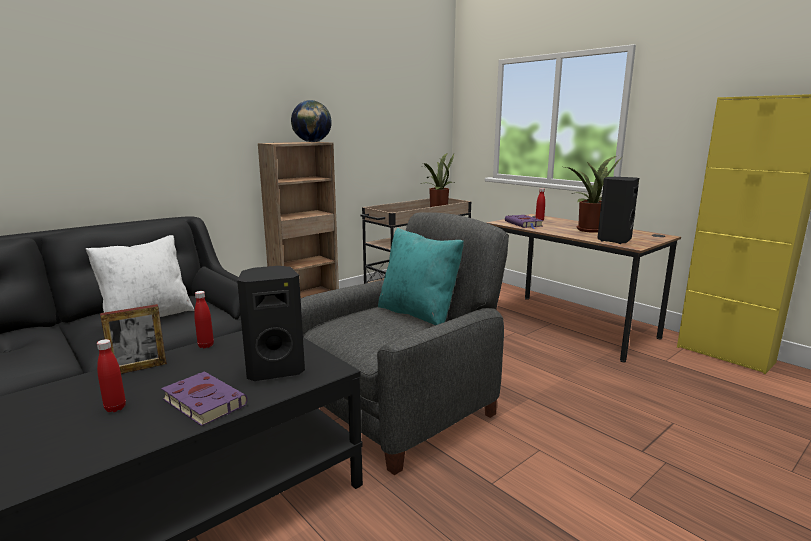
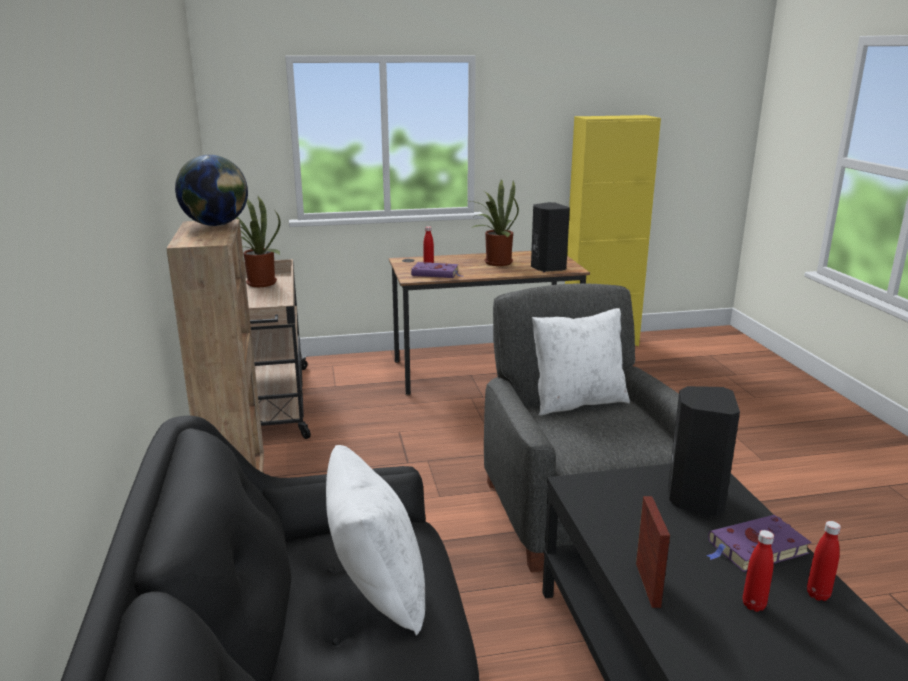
camera: 60 degrees left, 5 degrees up
red bottle [194,291,214,348] -> red bottle moved to [807,521,841,601]
turquoise pillow [378,228,464,325] -> white pillow [532,308,630,416]

